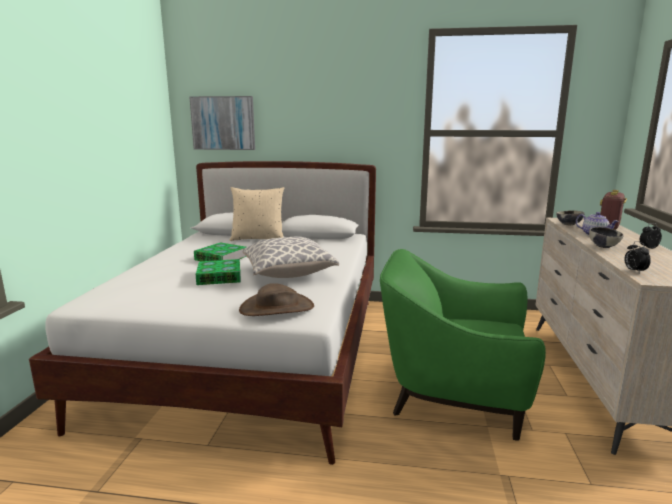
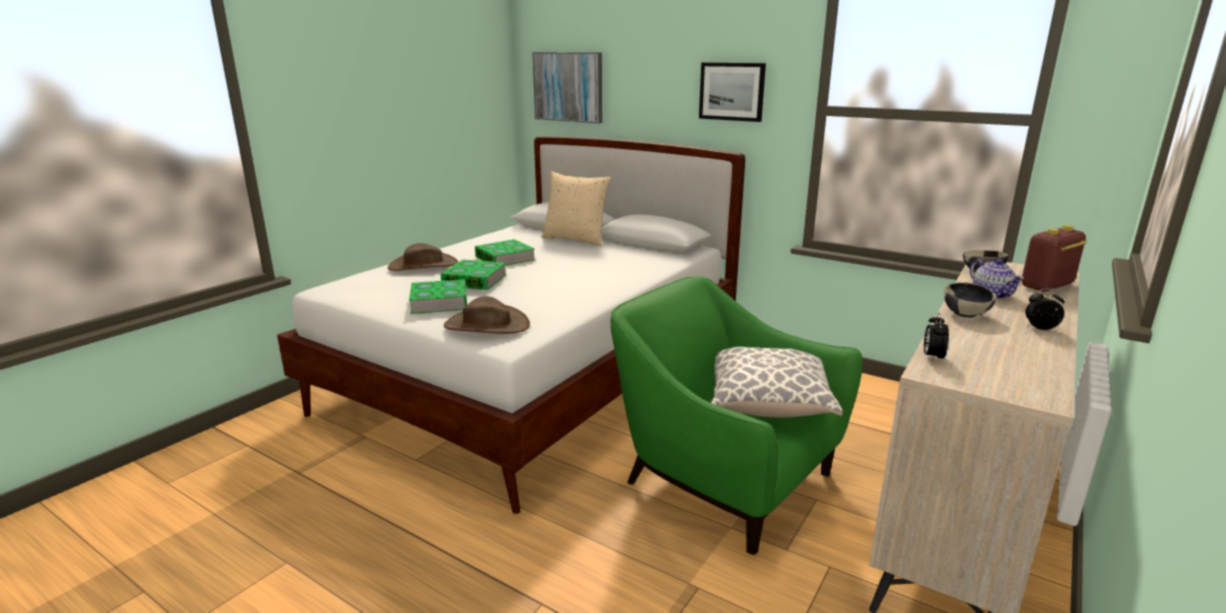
camera: 25 degrees right, 5 degrees up
pillow [242,236,339,278] -> pillow moved to [711,347,843,418]
none -> brown hat [388,243,458,271]
none -> book [409,279,467,314]
none -> picture [699,62,766,122]

